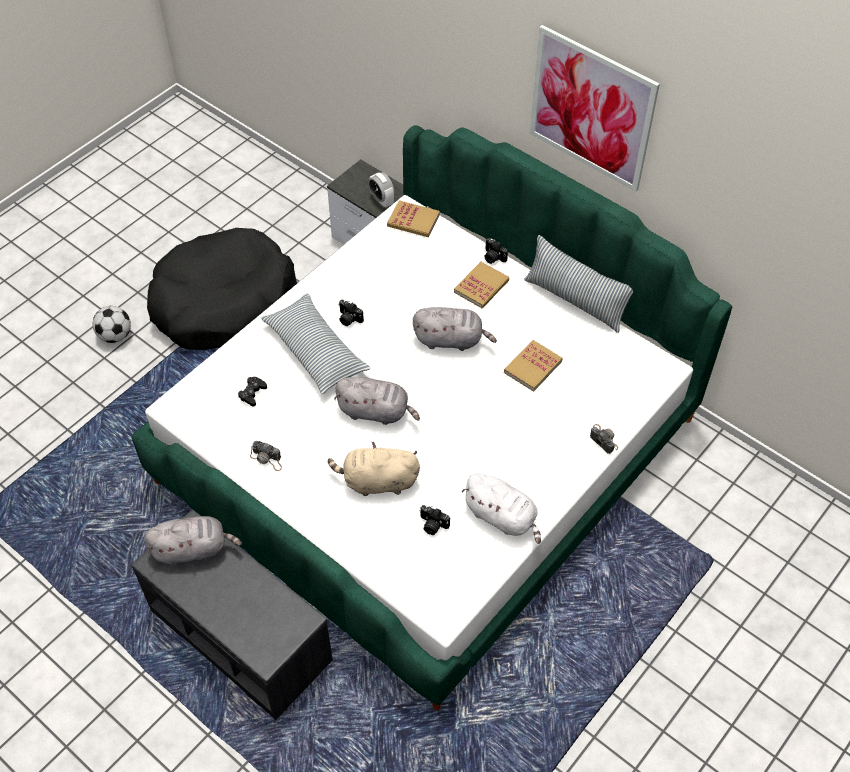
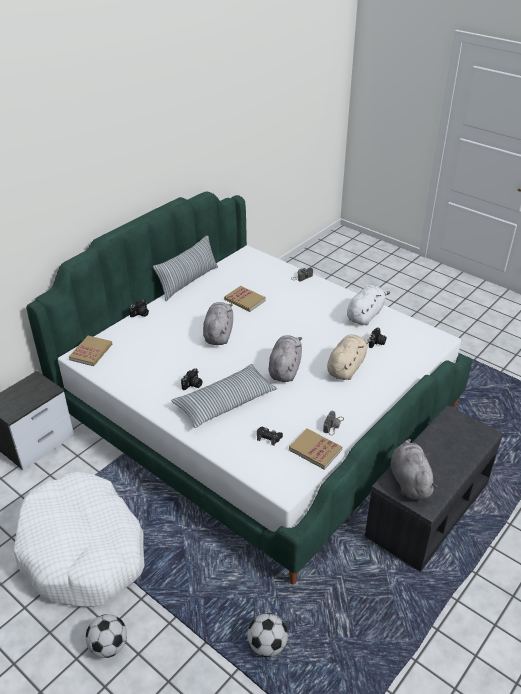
camera: 90 degrees left, 15 degrees down
black dog bed [147,228,297,350] -> white dog bed [14,472,145,607]
beige plush toy [328,442,420,496] -> beige plush toy turned 150 degrees counterclockwise [327,334,371,380]
alarm clock [369,173,395,208] -> none
book [454,262,509,308] -> book moved to [289,429,342,470]
picture [530,25,660,192] -> none
none -> football [248,613,288,657]

